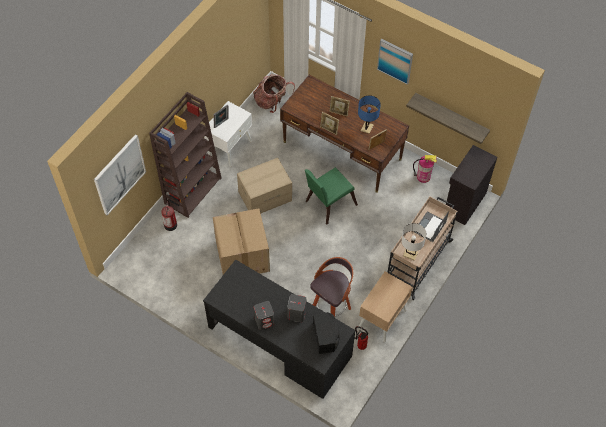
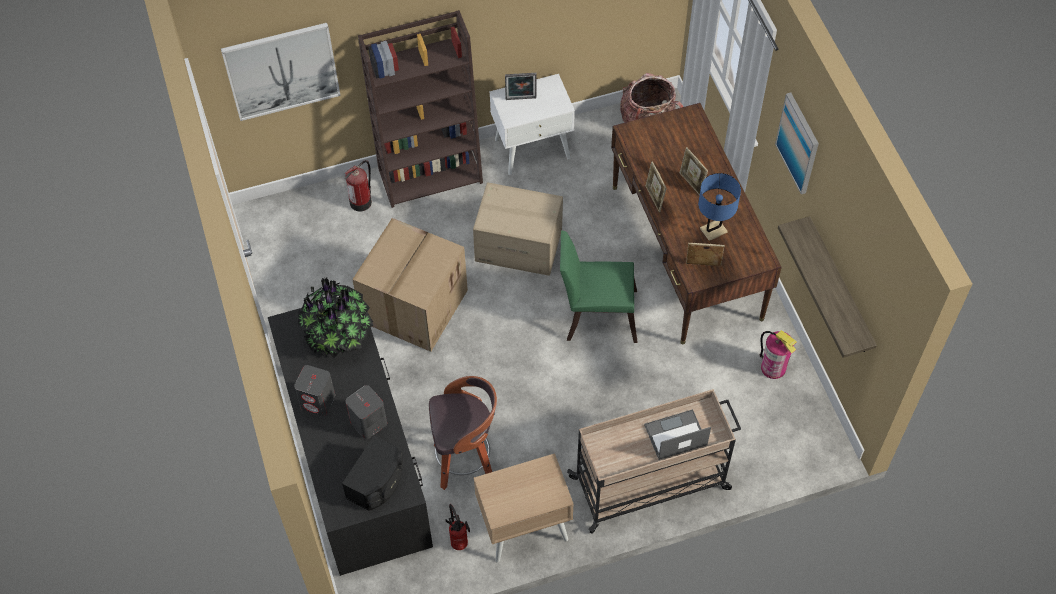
camera: 40 degrees right, 0 degrees up
white table lamp [401,223,427,261] -> none
black cabinet [446,145,497,225] -> none
none -> potted plant [298,277,373,358]

